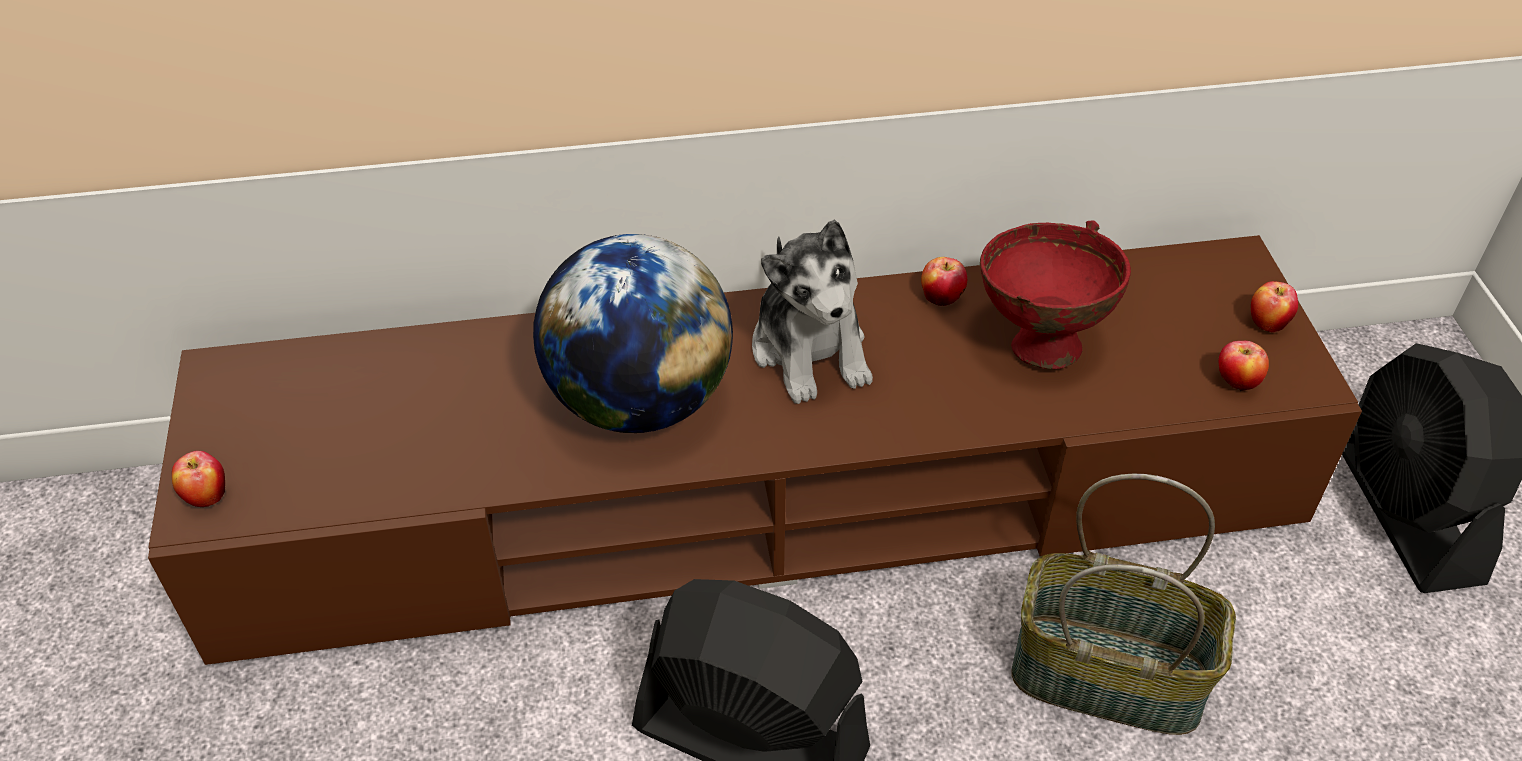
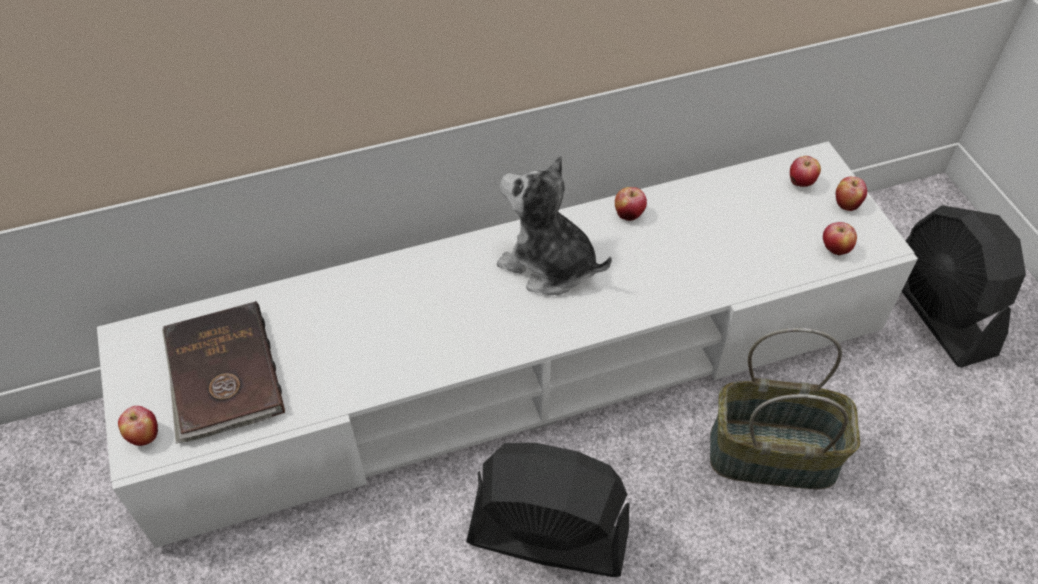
camera: 10 degrees left, 5 degrees up
brown tv stand [148,235,1362,665] -> white tv stand [97,141,918,548]
globe [533,234,733,433] -> none
plush toy [752,220,873,404] -> plush toy turned 150 degrees clockwise [497,156,612,295]
red bowl [980,221,1131,369] -> none
none -> brown book [162,301,285,444]
none -> apple [790,156,821,187]

